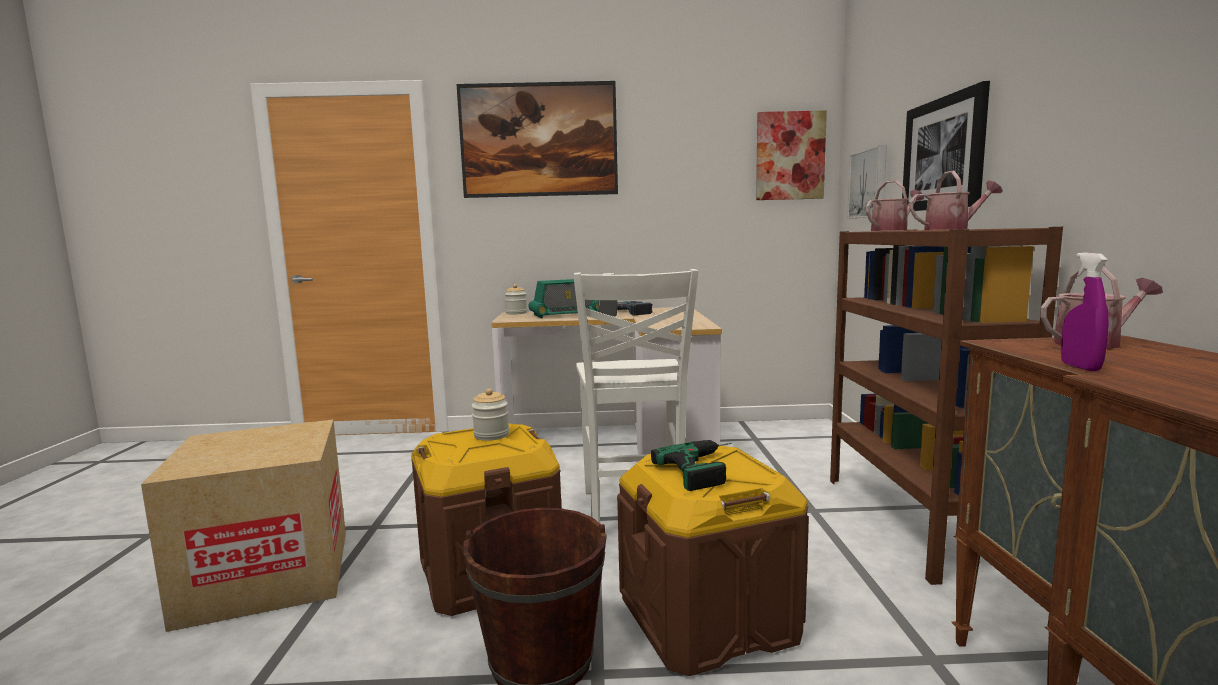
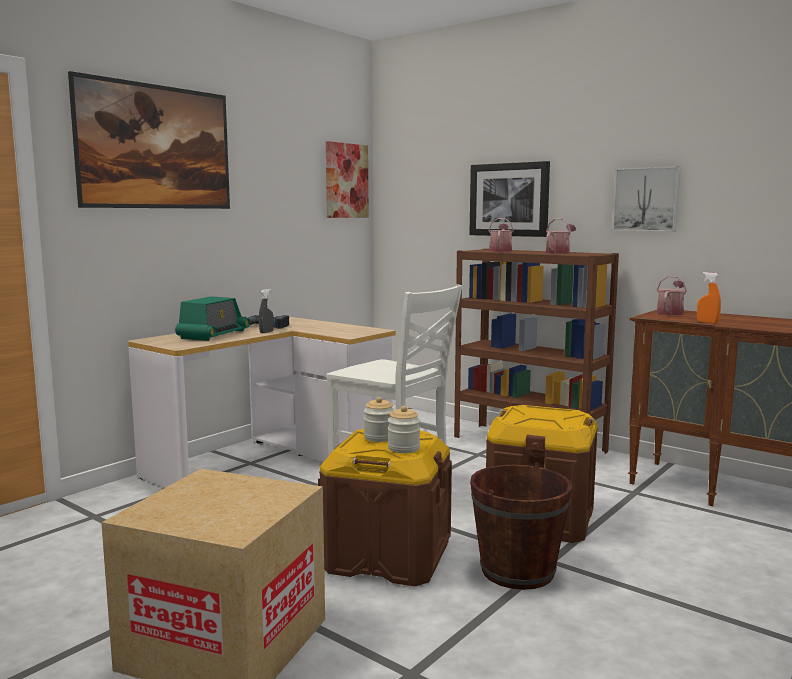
camera: 50 degrees left, 0 degrees up
jar [505,284,527,315] -> jar moved to [388,406,420,453]
power drill [651,440,732,491] -> none
picture [847,146,887,219] -> picture moved to [612,166,681,232]
purple spray bottle [1061,252,1109,371] -> orange spray bottle [697,272,721,324]

